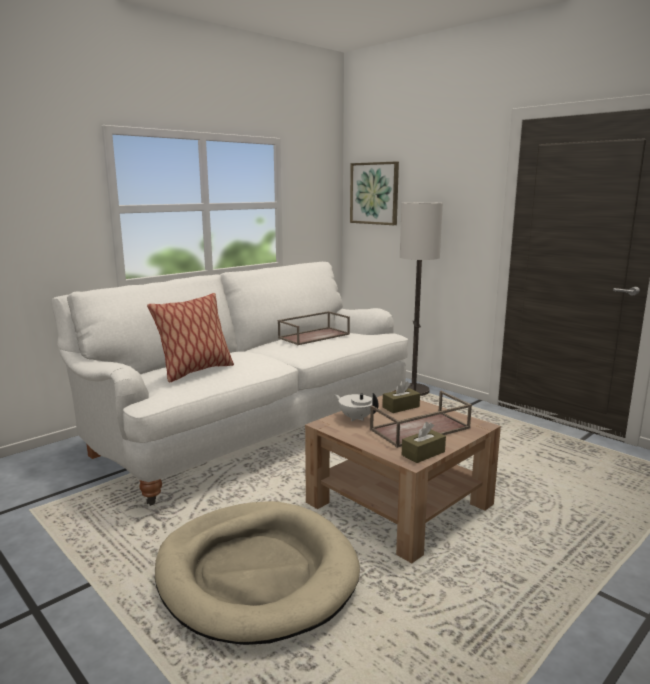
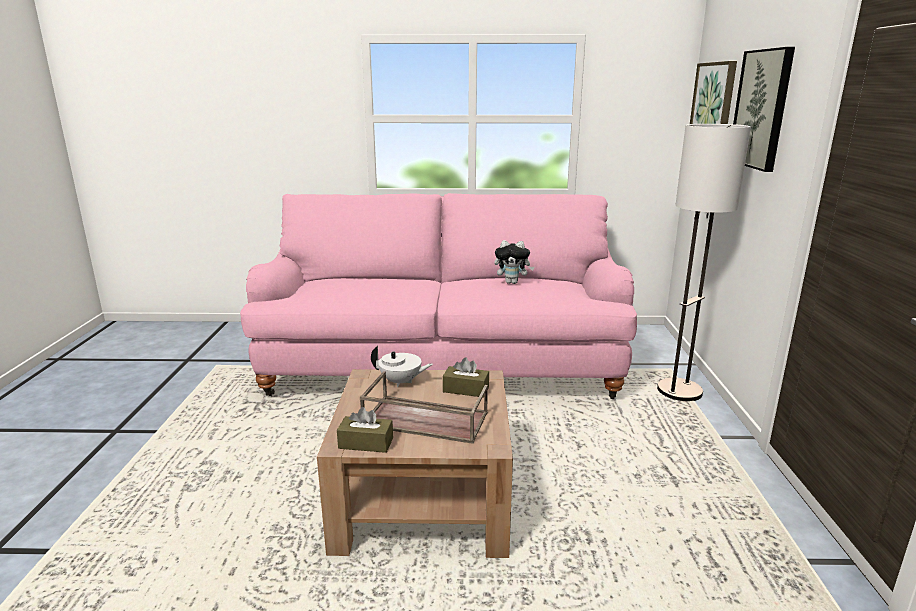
camera: 45 degrees right, 5 degrees up
white sofa [51,262,408,506] -> pink sofa [240,193,637,399]
pillow [147,293,234,382] -> none
beige dog bed [155,501,360,645] -> none
brown tray [278,311,350,345] -> plush toy [494,240,534,284]
white teapot [334,393,378,421] -> white teapot turned 105 degrees clockwise [371,346,433,387]
none -> picture [733,47,795,172]

